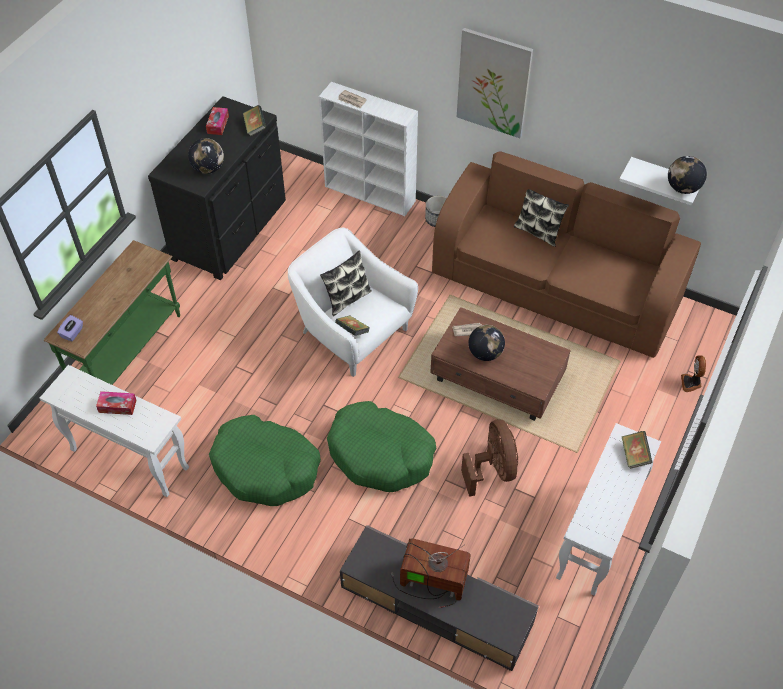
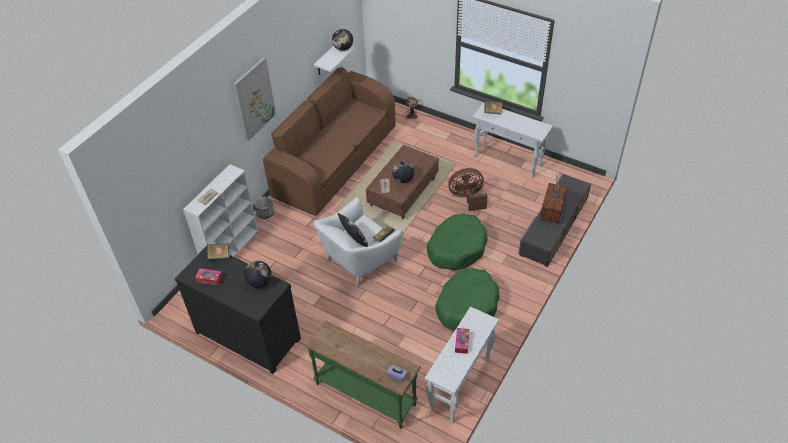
camera: 85 degrees left, 5 degrees down
pillow [514,189,569,247] -> none

